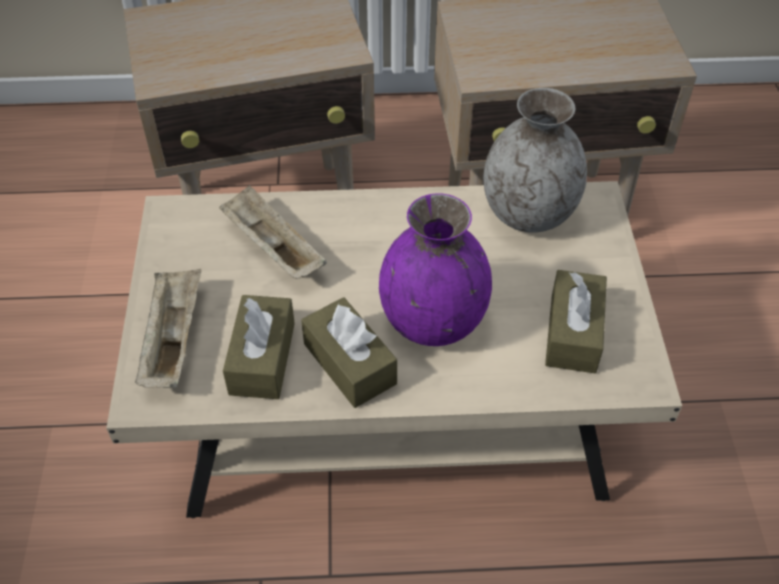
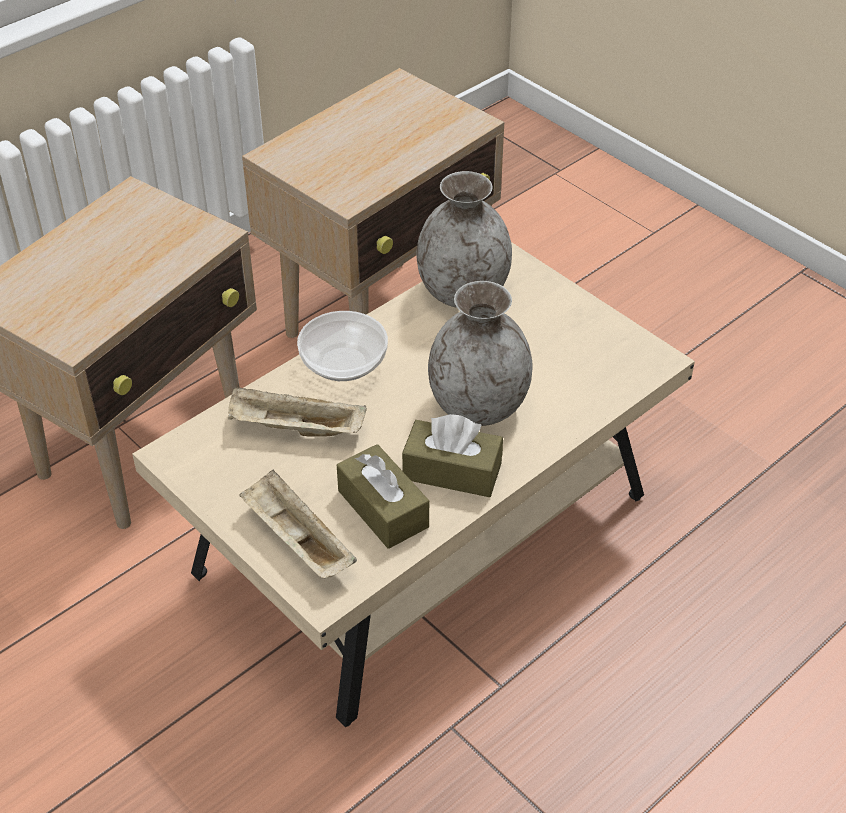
camera: 40 degrees left, 5 degrees down
purple vase [379,193,492,346] -> grey vase [428,281,533,426]
brown tissue box [545,270,607,373] -> none
none -> bowl [297,311,388,381]

